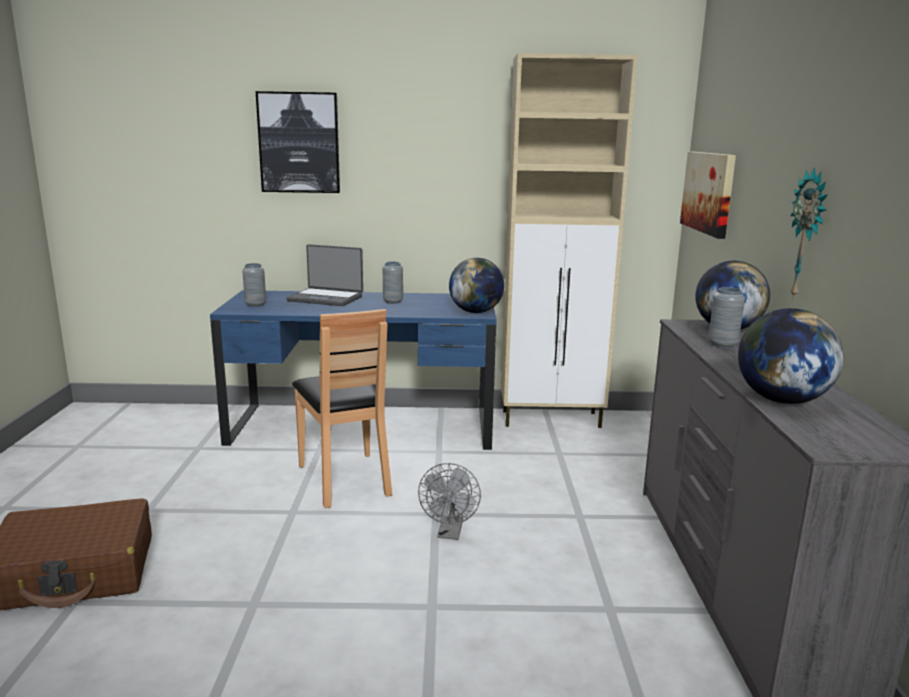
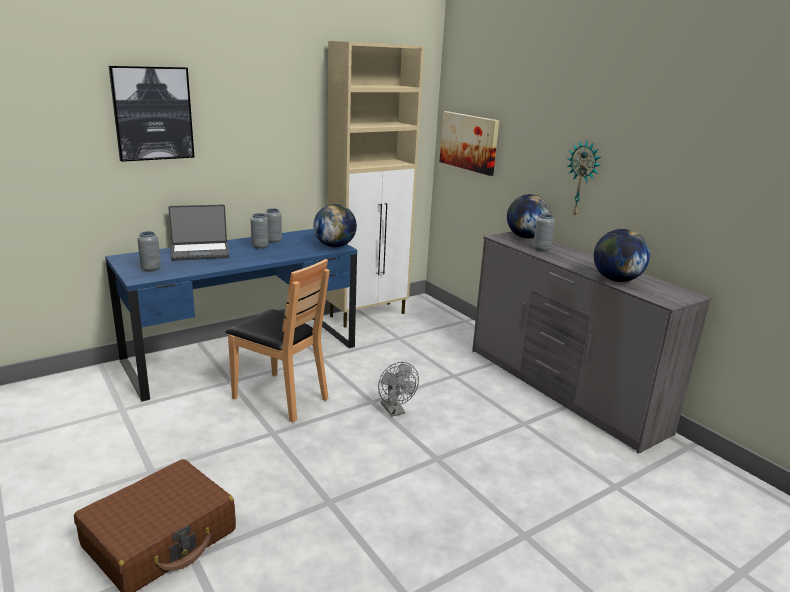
camera: 35 degrees left, 5 degrees up
none -> grey vase [265,208,282,243]

